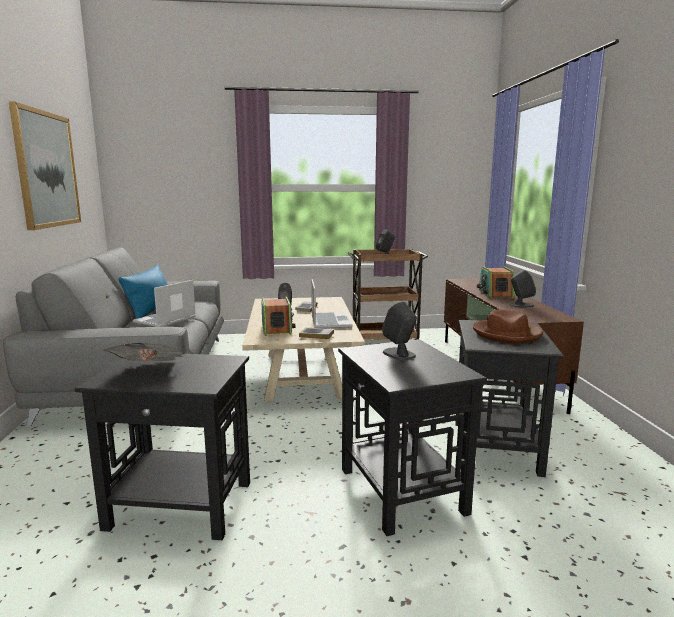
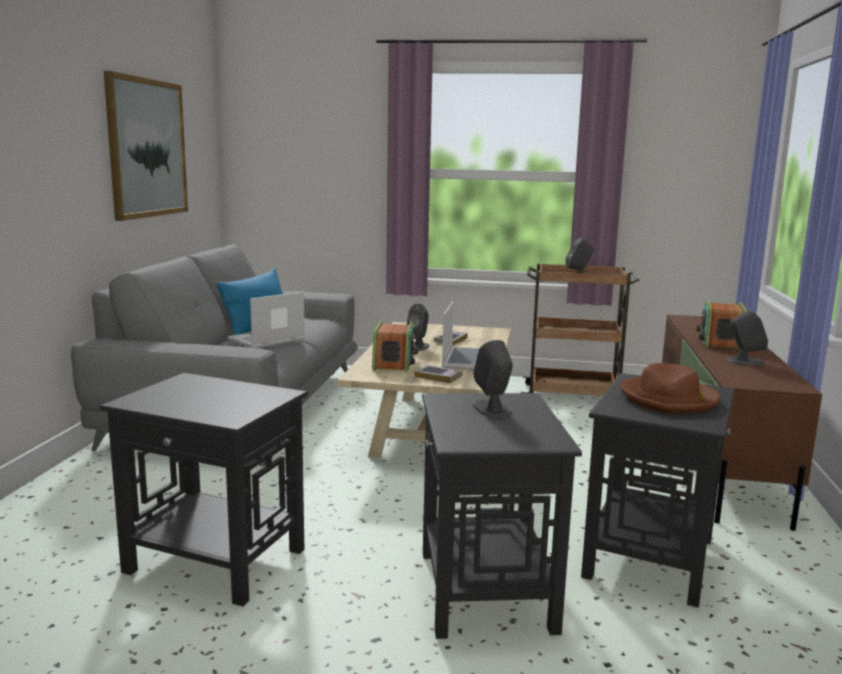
camera: 15 degrees right, 0 degrees up
newspaper [103,343,184,361] -> none

